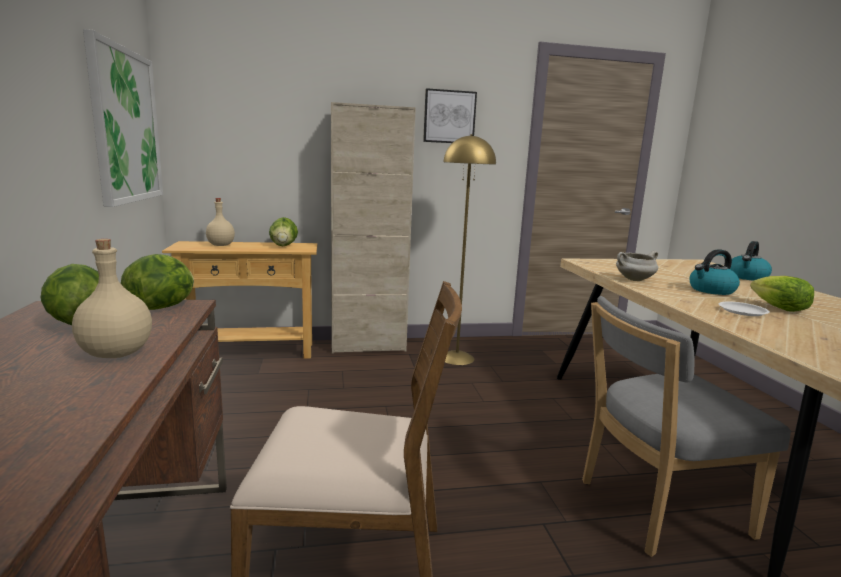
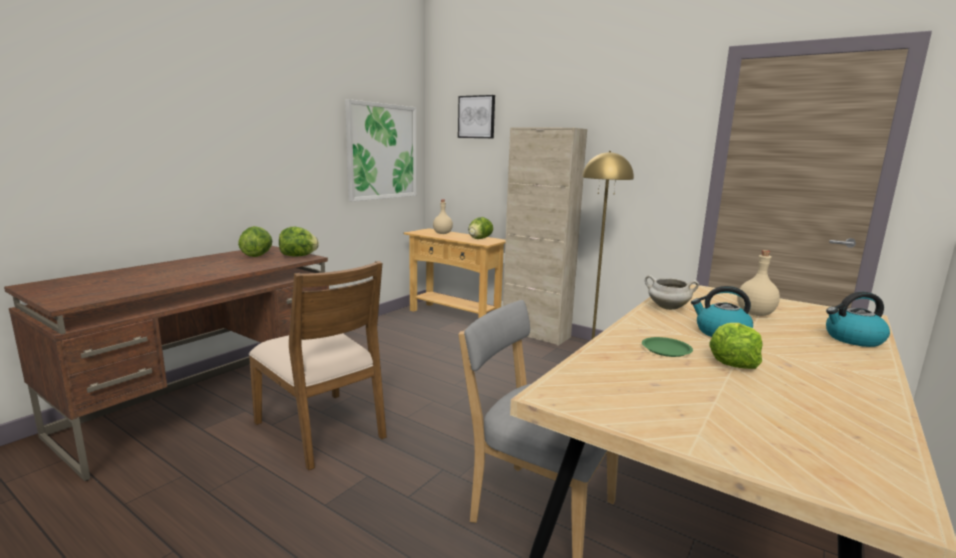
camera: 45 degrees right, 0 degrees up
beige bottle [72,239,152,358] -> beige bottle moved to [737,250,780,316]
picture [423,88,477,143] -> picture moved to [458,95,495,138]
white plate [719,301,770,316] -> green plate [642,337,693,357]

